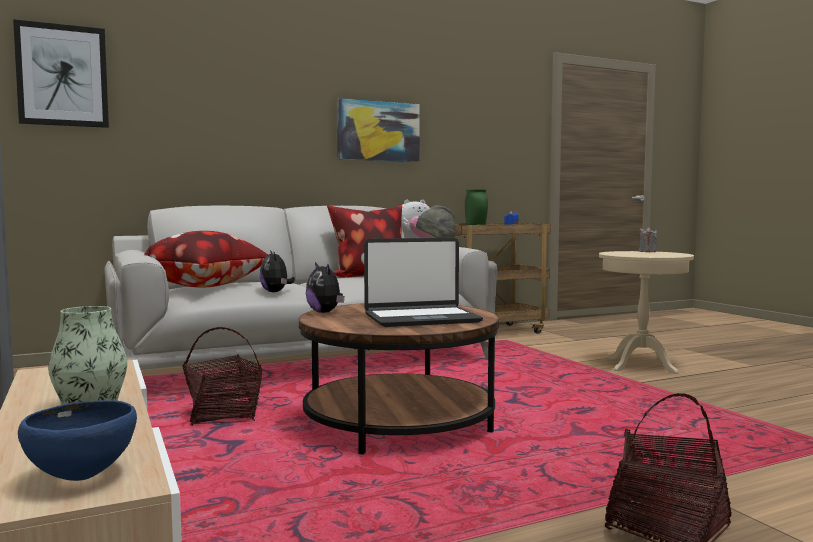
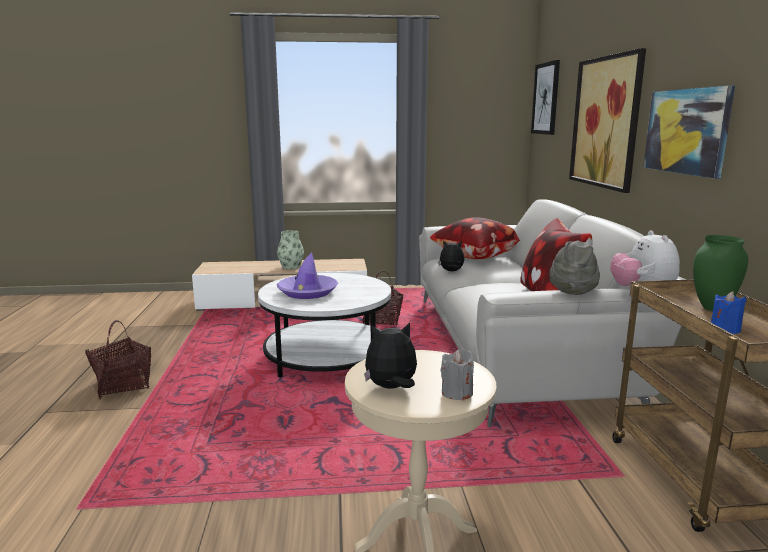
camera: 110 degrees right, 10 degrees up
blue bowl [18,400,137,481] -> none
brown coffee table [299,303,499,455] -> white coffee table [258,273,391,378]
plush toy [306,262,344,313] -> plush toy moved to [364,322,417,389]
laptop [364,238,483,327] -> purple hat [277,252,338,299]
none -> picture [569,48,646,193]

